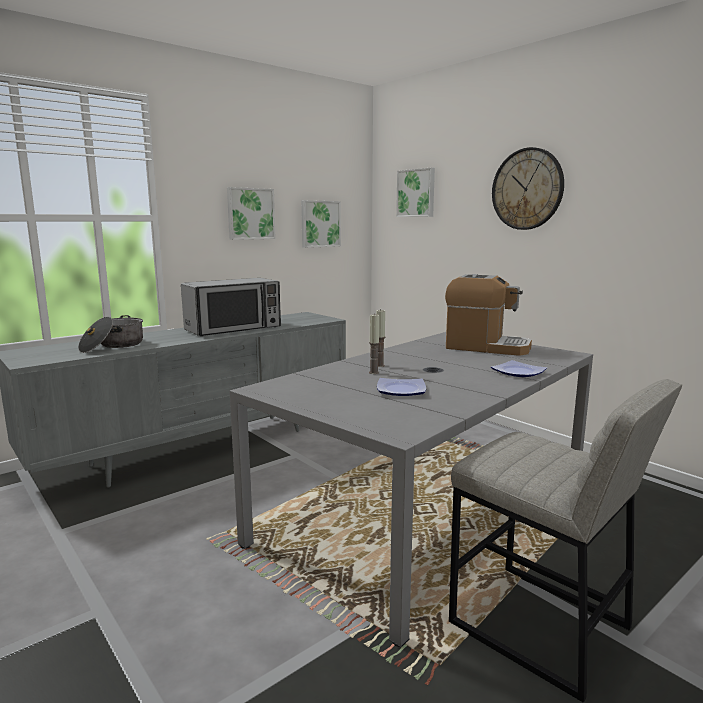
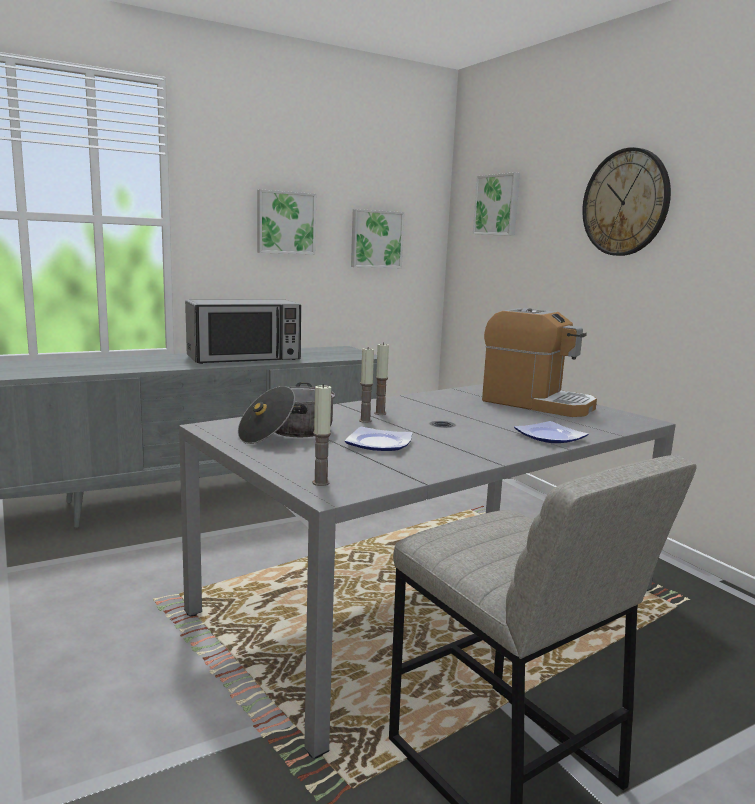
camera: 10 degrees right, 0 degrees up
cooking pot [78,315,143,353] -> cooking pot moved to [238,382,335,444]
none -> candle [312,384,331,486]

